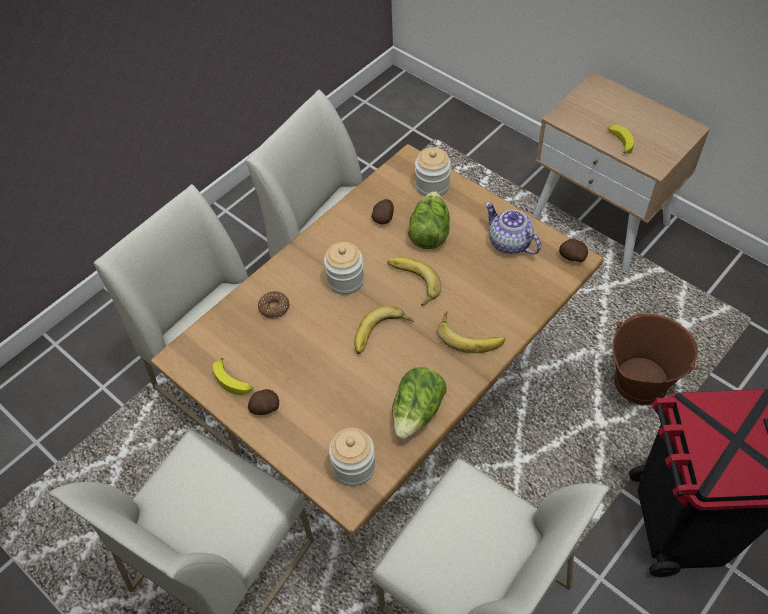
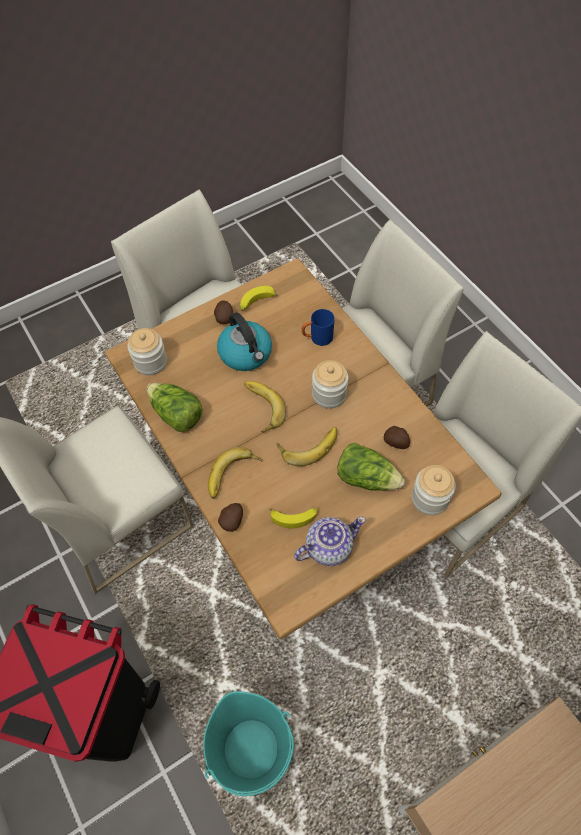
camera: 105 degrees right, 5 degrees up
donut [258,291,289,319] -> blue mug [302,309,335,346]
potato [559,239,588,262] -> potato moved to [218,503,243,532]
banana [607,125,634,154] -> banana moved to [269,508,318,528]
brown bucket [612,314,698,405] -> turquoise bucket [203,691,294,796]
none -> kettle [217,312,272,371]

